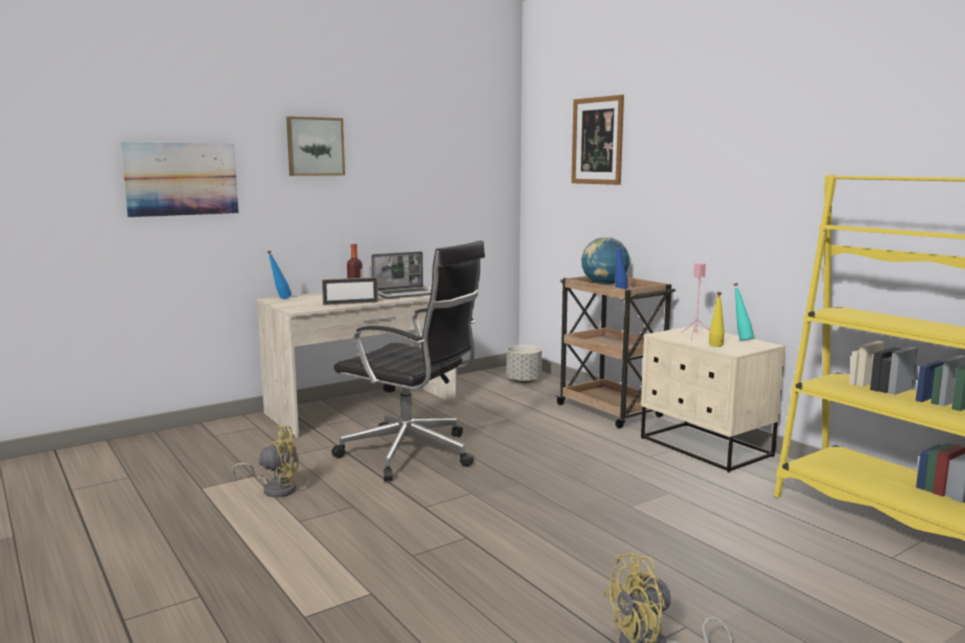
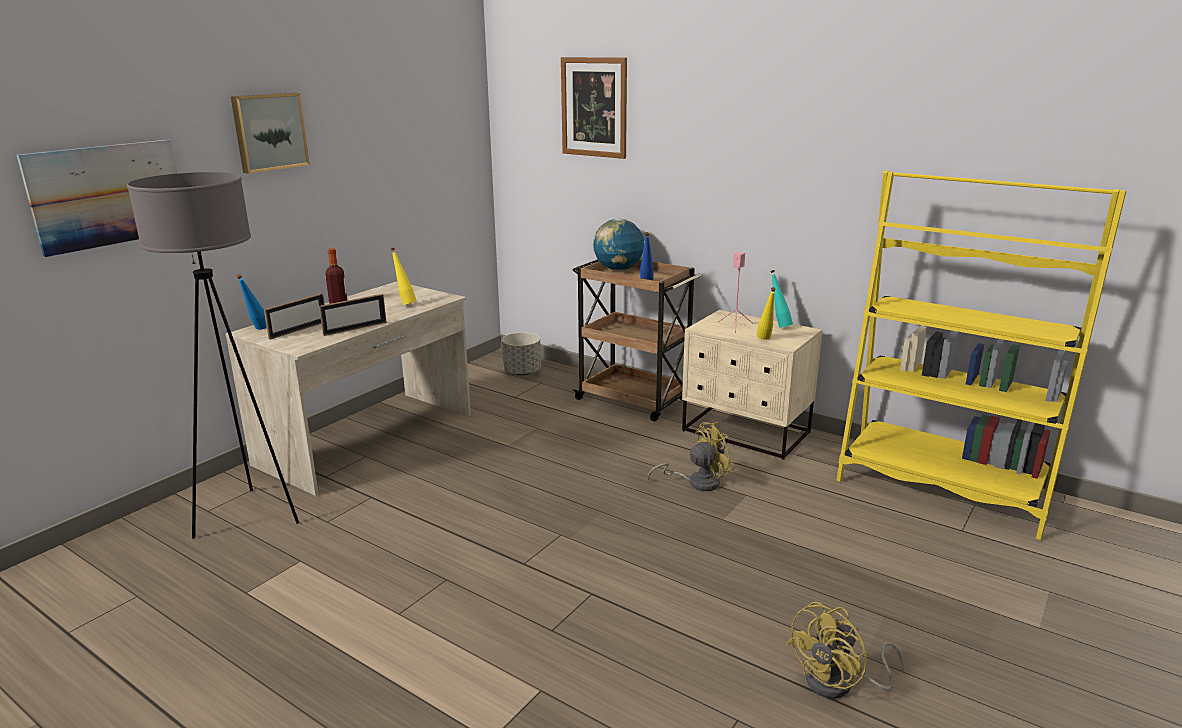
camera: 20 degrees left, 10 degrees up
yellow fan [232,425,299,497] -> yellow fan moved to [648,422,735,491]
black office chair [332,241,485,481] -> none
laptop [371,251,431,299] -> yellow bottle [391,248,417,305]
none -> grey floor lamp [127,172,299,539]
none -> picture frame [264,293,325,340]

